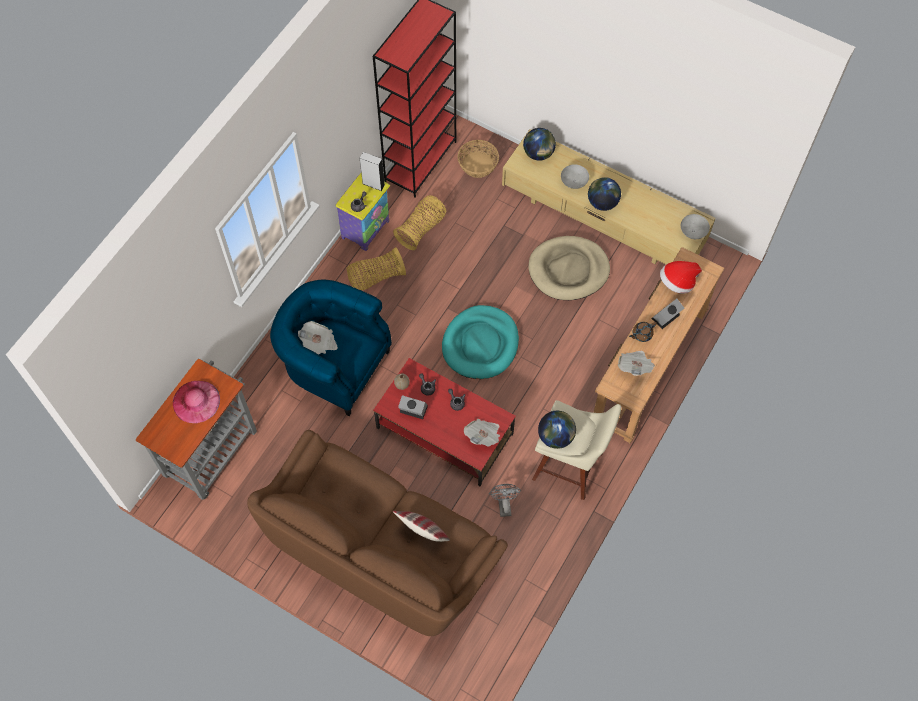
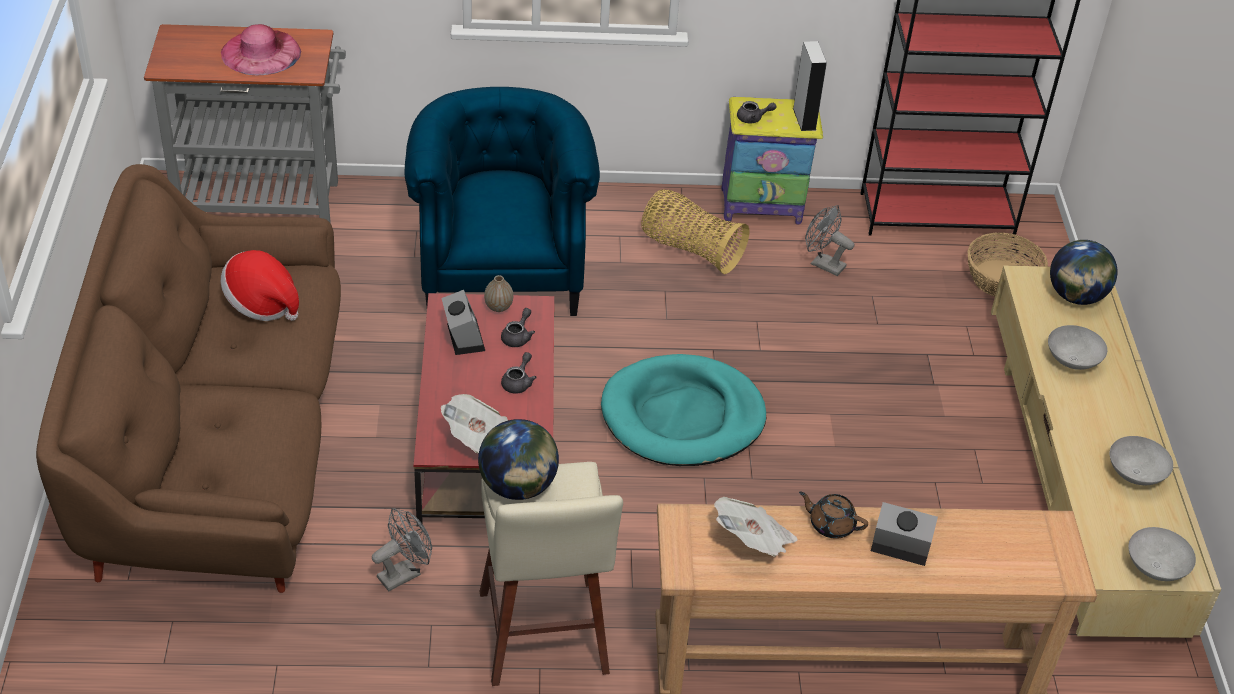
camera: 55 degrees right, 20 degrees down
newspaper [298,321,338,354] -> none
basket [393,195,446,250] -> grey fan [805,205,854,276]
pillow [393,511,450,542] -> none
beige dog bed [528,236,610,300] -> none
globe [588,177,621,211] -> none
hat [660,261,702,294] -> hat moved to [221,250,299,321]
none -> grey bowl [1110,436,1173,485]

